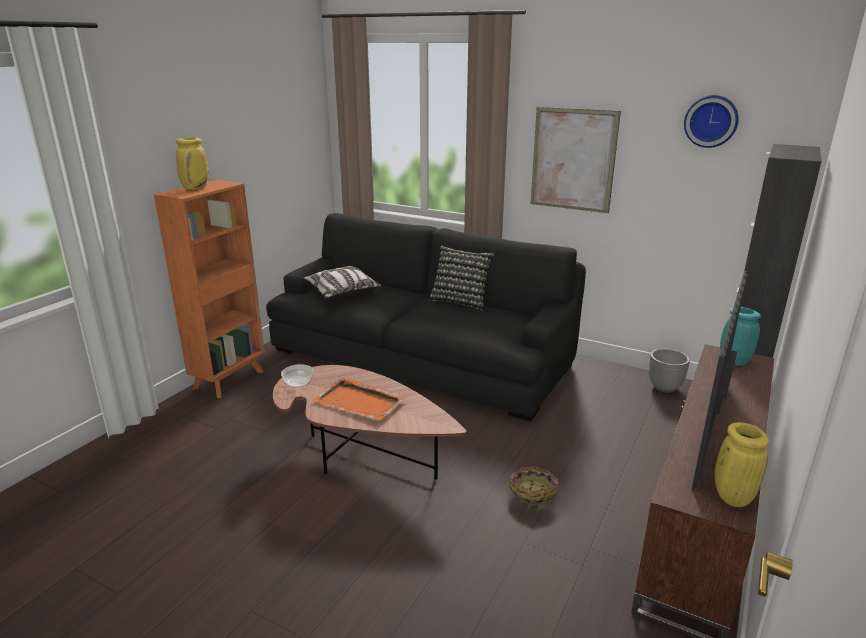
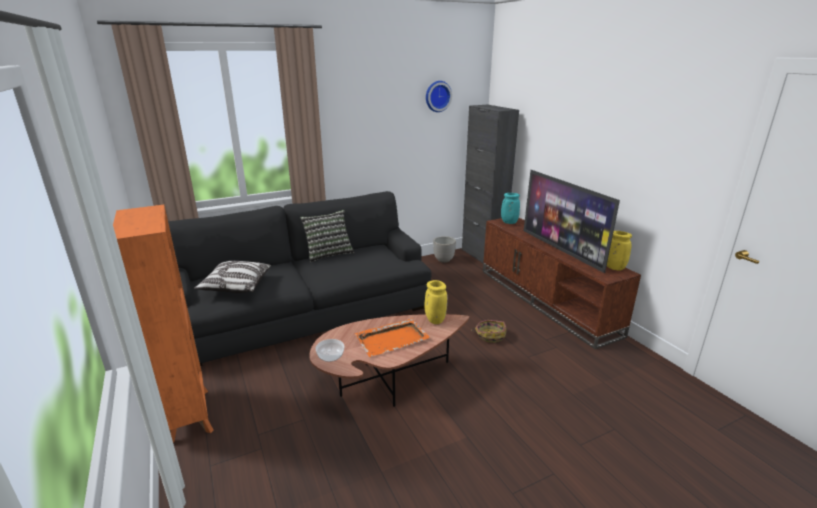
camera: 55 degrees left, 0 degrees up
yellow vase [176,137,209,190] -> yellow vase moved to [424,280,448,324]
picture [531,107,621,213] -> none

